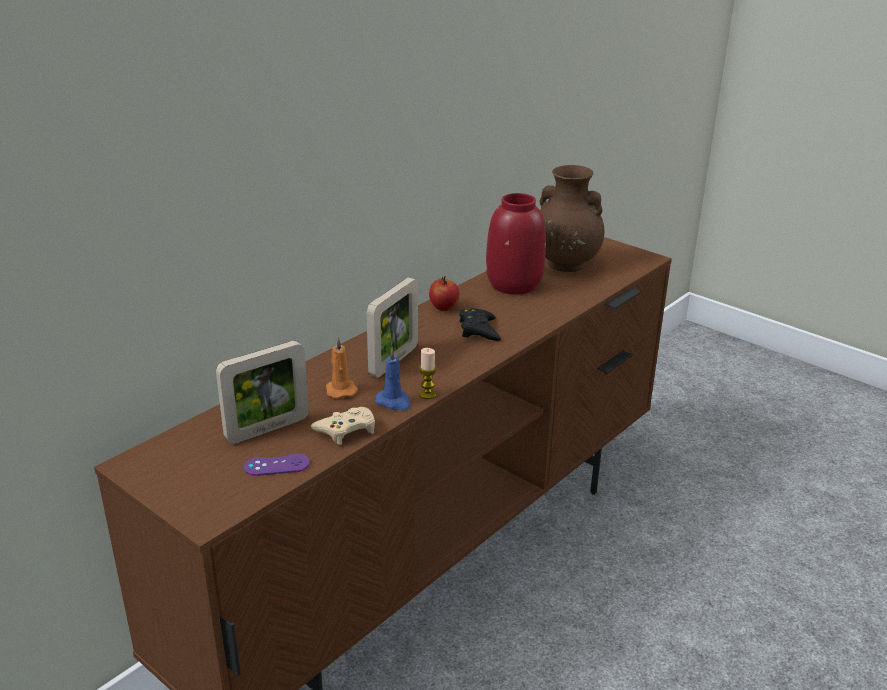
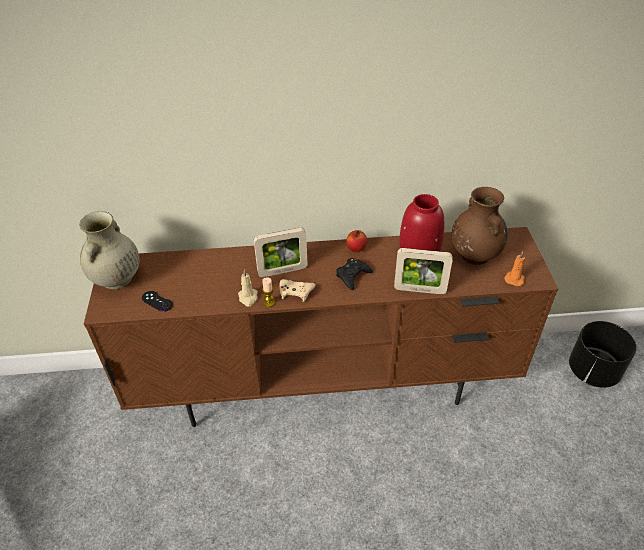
camera: 45 degrees right, 15 degrees up
picture frame [216,341,309,444] -> picture frame moved to [394,248,453,294]
purple game controller [244,454,310,476] -> black game controller [142,291,173,312]
beige game controller [311,407,375,445] -> beige game controller moved to [279,279,316,302]
orange candle [326,337,358,398] -> orange candle moved to [504,251,525,286]
blue candle [375,348,411,410] -> beige candle [238,269,258,306]
none -> beige vase [79,211,139,289]
none -> black planter [569,321,637,388]

